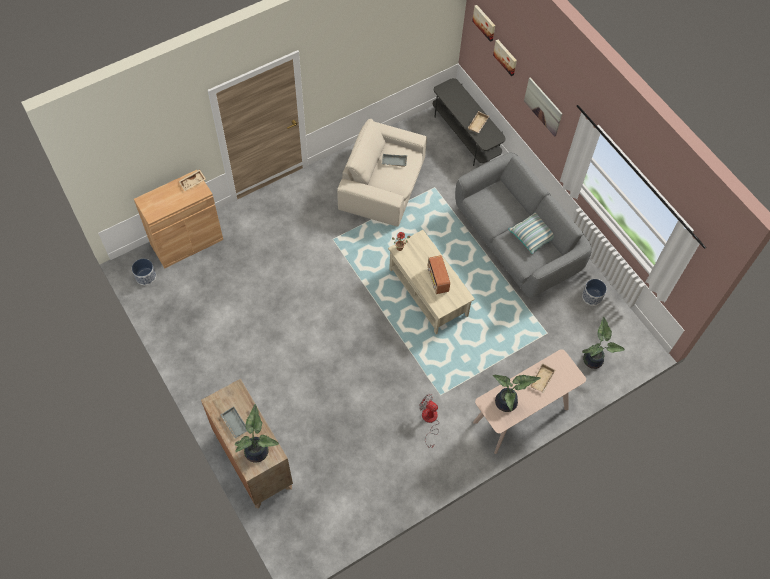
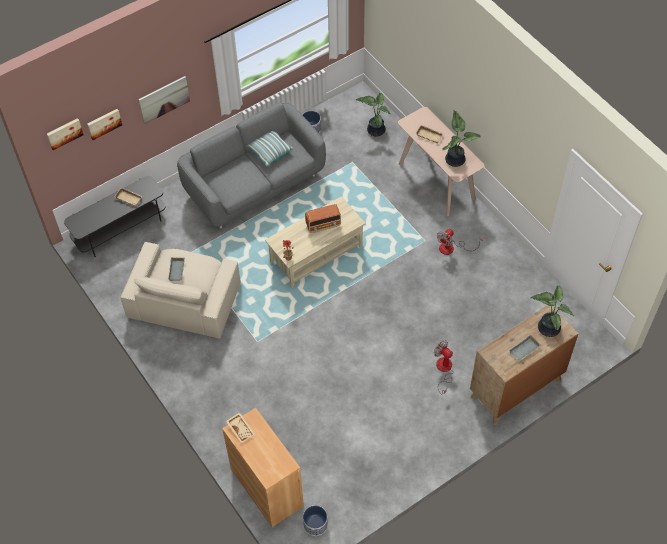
camera: 90 degrees left, 5 degrees down
none -> fan [434,340,453,394]

